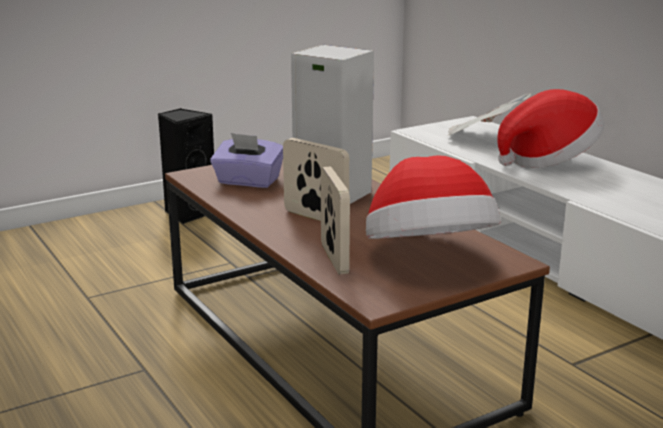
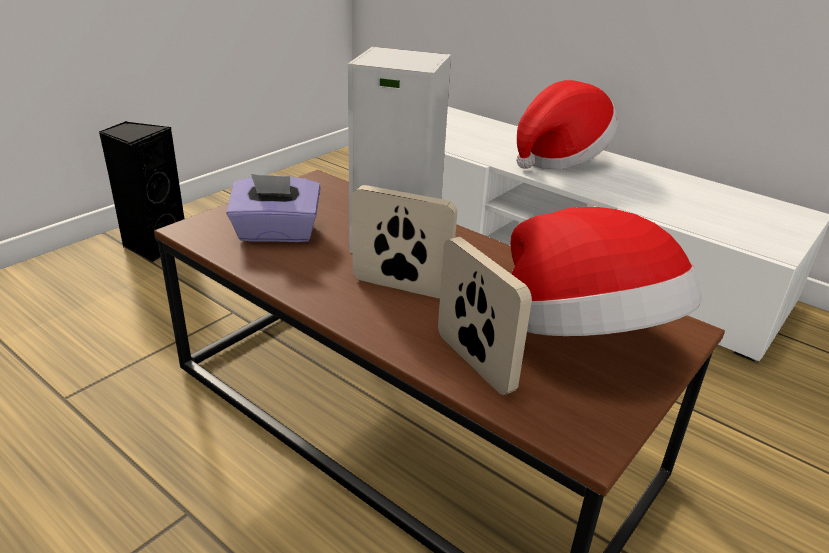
camera: 20 degrees left, 10 degrees up
newspaper [448,94,531,136] -> none

